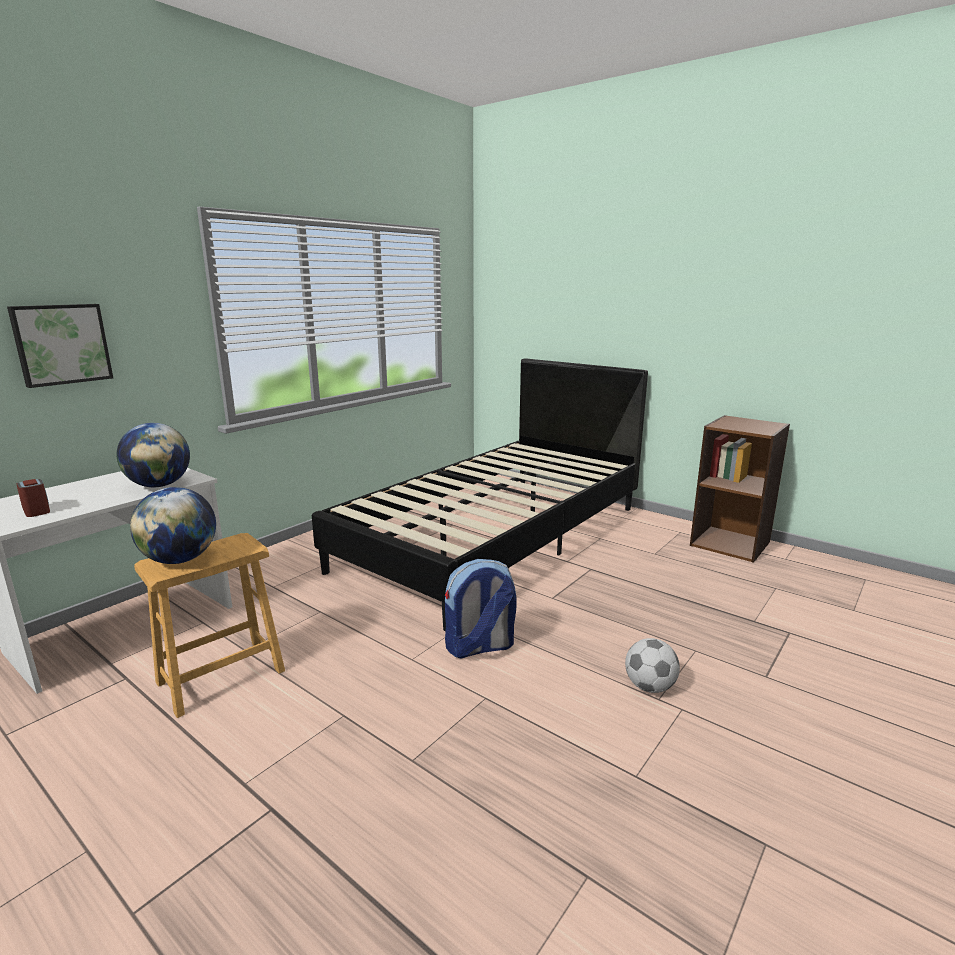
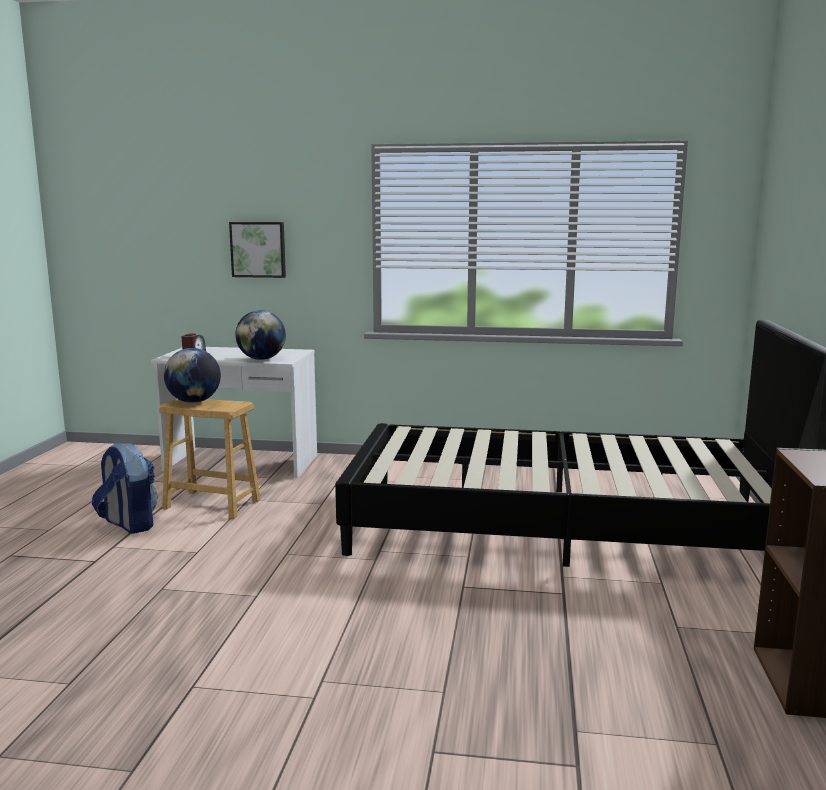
camera: 60 degrees right, 5 degrees down
backpack [445,559,517,658] -> backpack moved to [92,443,158,534]
football [625,638,680,693] -> none

